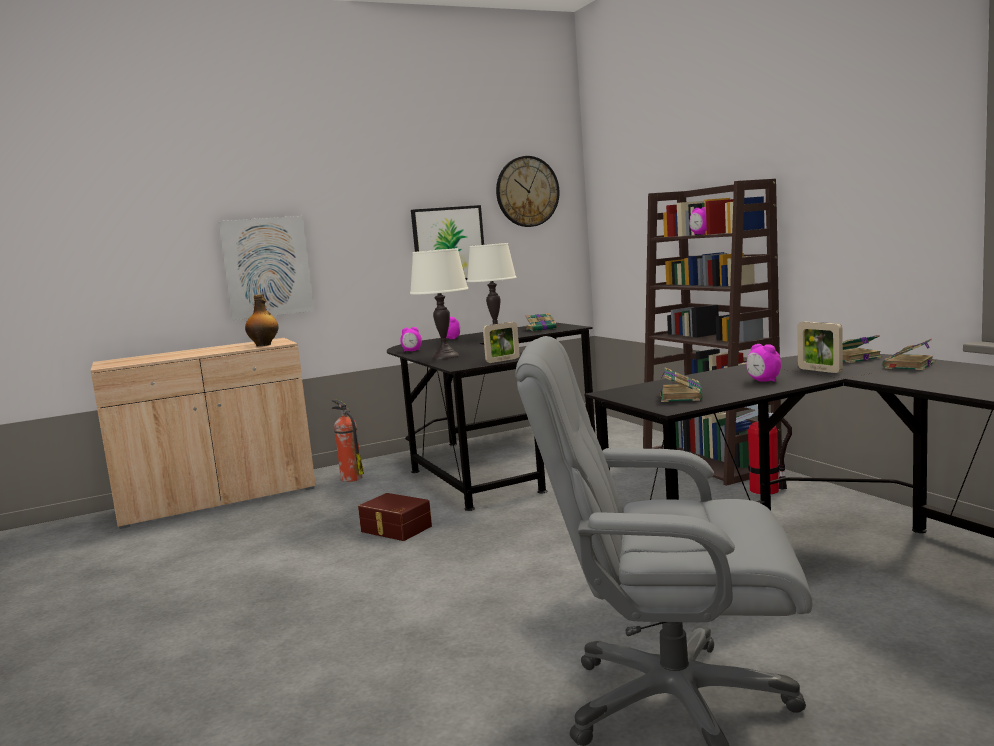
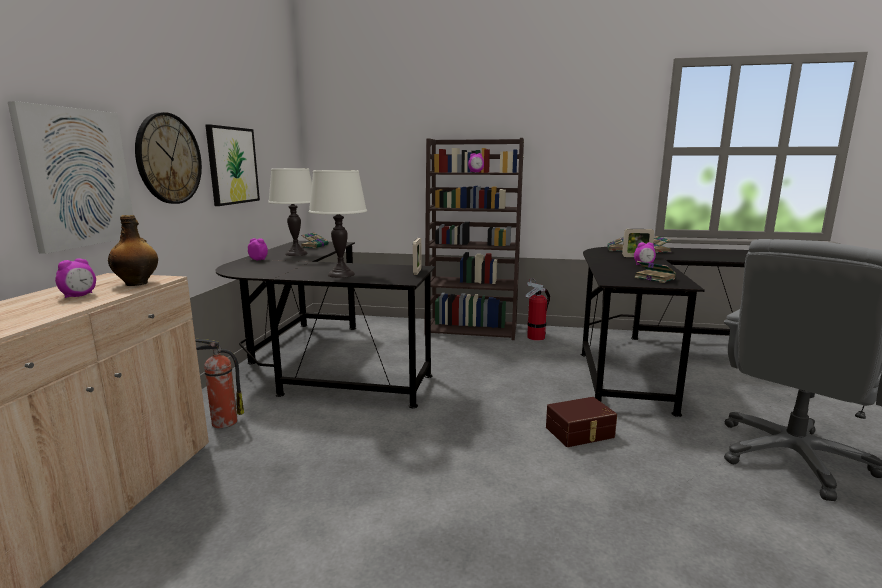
camera: 55 degrees left, 5 degrees up
brown storage box [358,493,432,541] -> brown storage box moved to [546,397,617,447]
alarm clock [400,327,422,351] -> alarm clock moved to [55,258,96,298]
wall clock [496,156,559,227] -> wall clock moved to [135,112,202,204]

